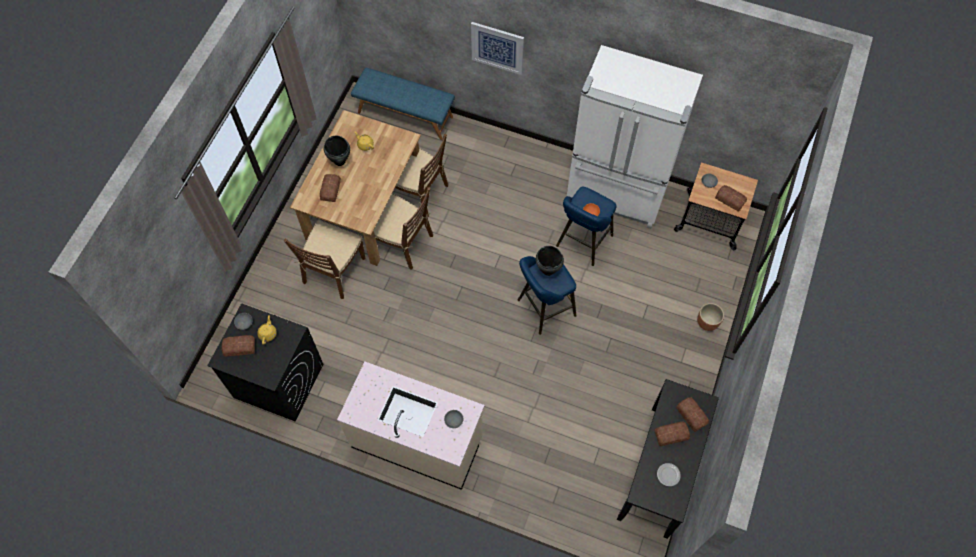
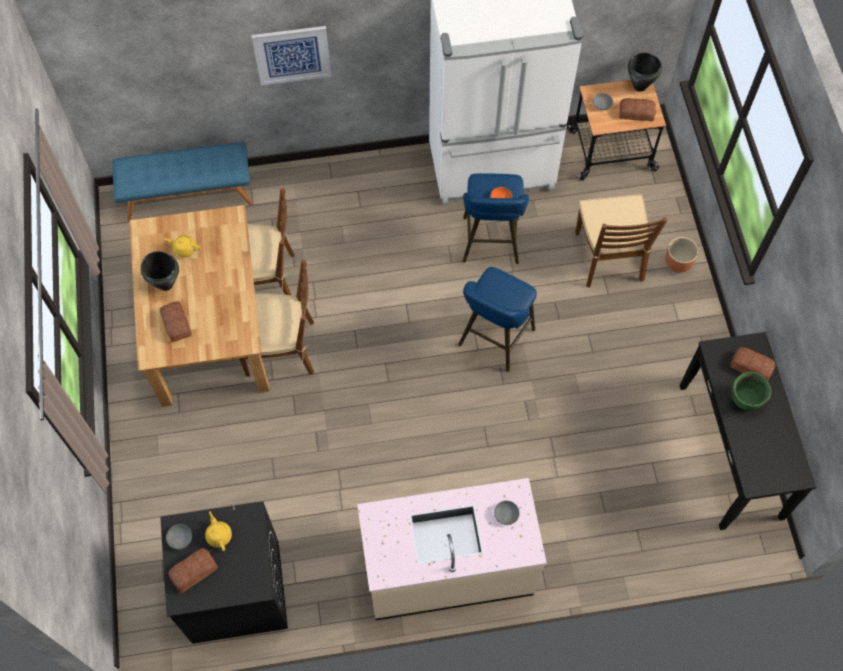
camera: 30 degrees left, 0 degrees up
brown chair [283,220,365,299] -> brown chair moved to [575,194,668,287]
black cooking pot [536,246,564,276] -> black cooking pot moved to [628,52,662,92]
bread [655,422,690,446] -> green cooking pot [731,372,771,411]
plate [657,463,681,486] -> none

